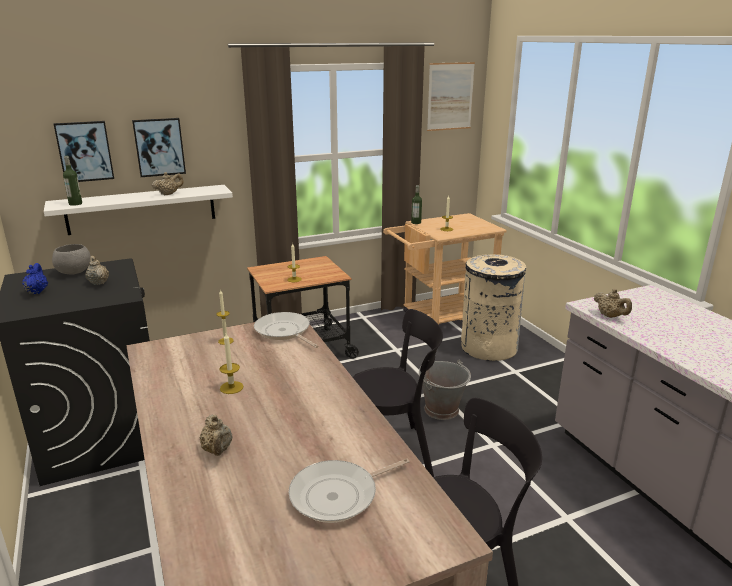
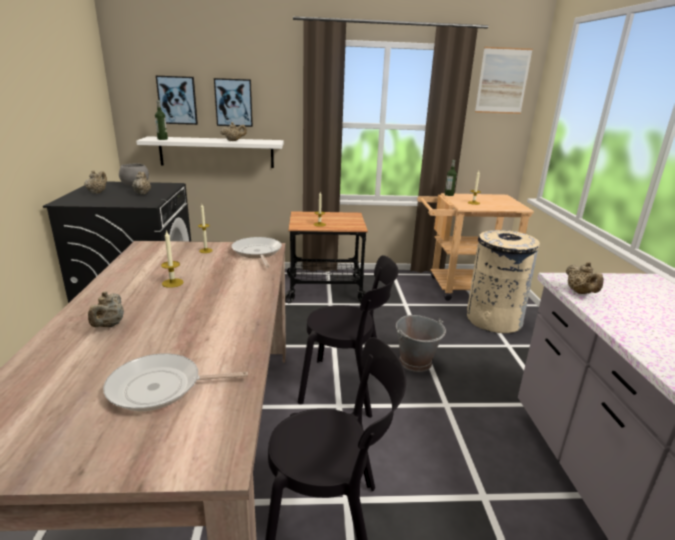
camera: 20 degrees right, 0 degrees up
blue teapot [22,263,48,294] -> beige teapot [85,170,107,194]

